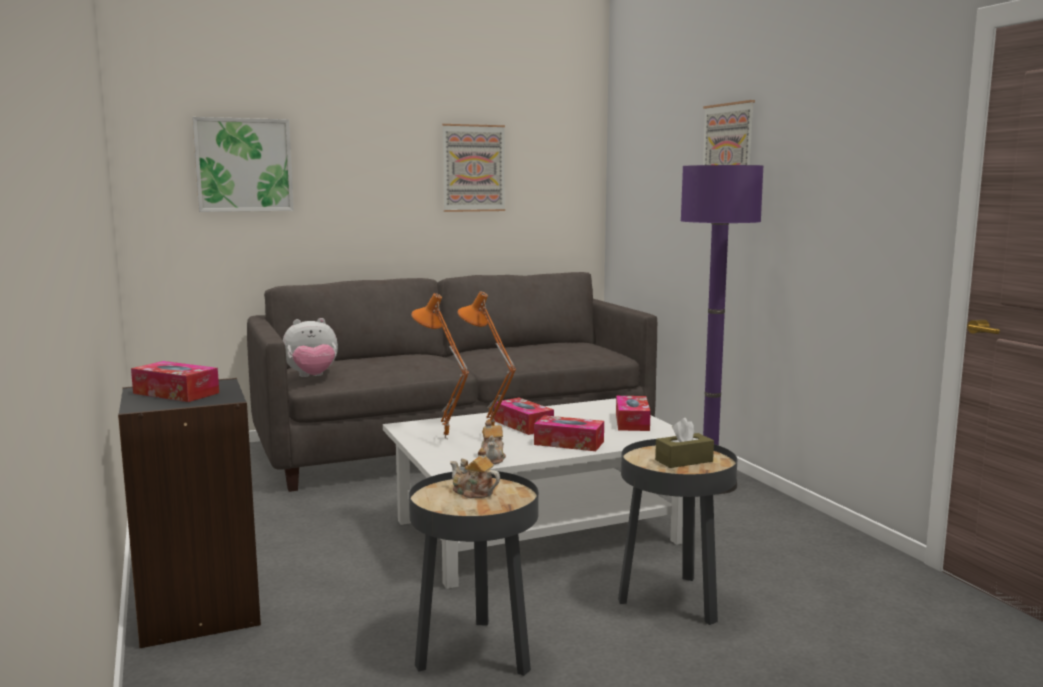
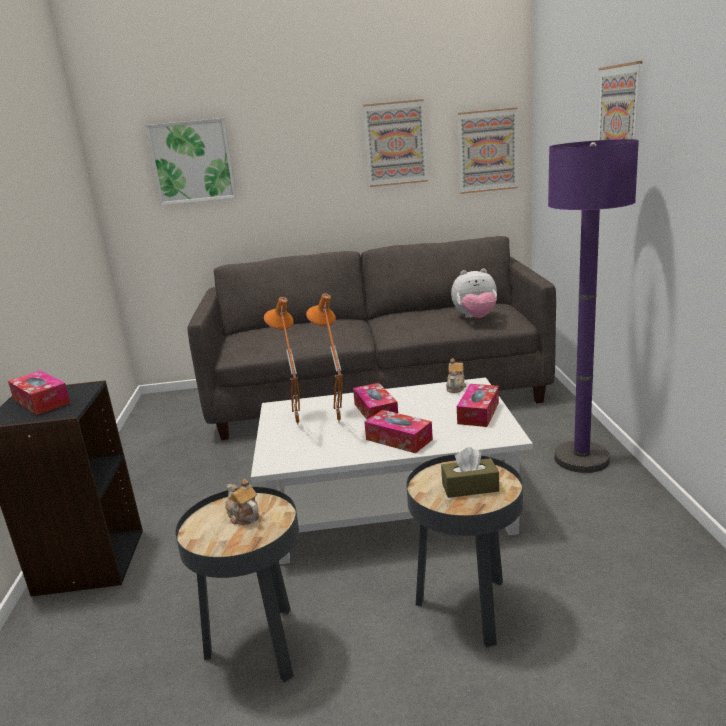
camera: 20 degrees right, 10 degrees up
plush toy [283,318,338,377] -> plush toy moved to [451,268,497,318]
teapot [481,420,506,464] -> teapot moved to [446,358,466,393]
none -> picture [458,107,518,194]

